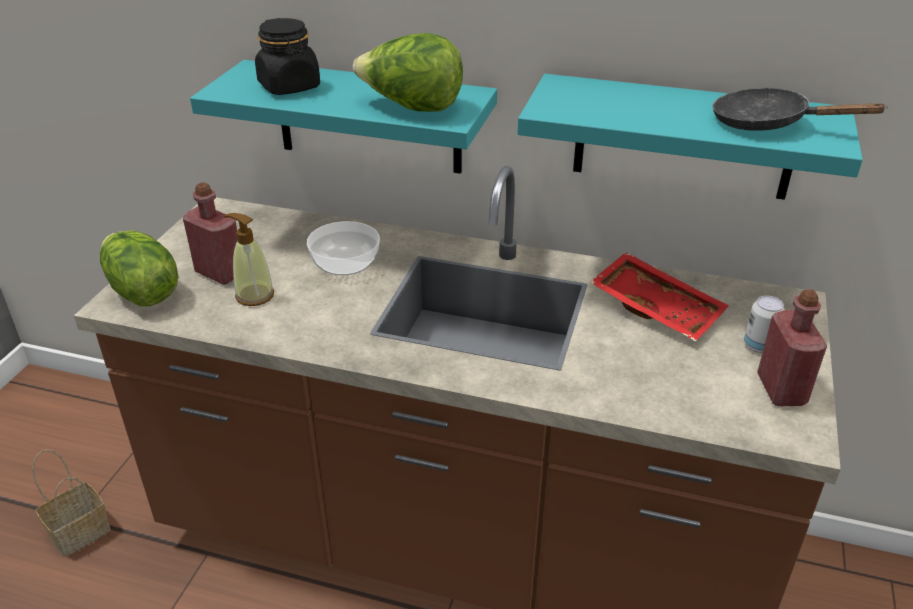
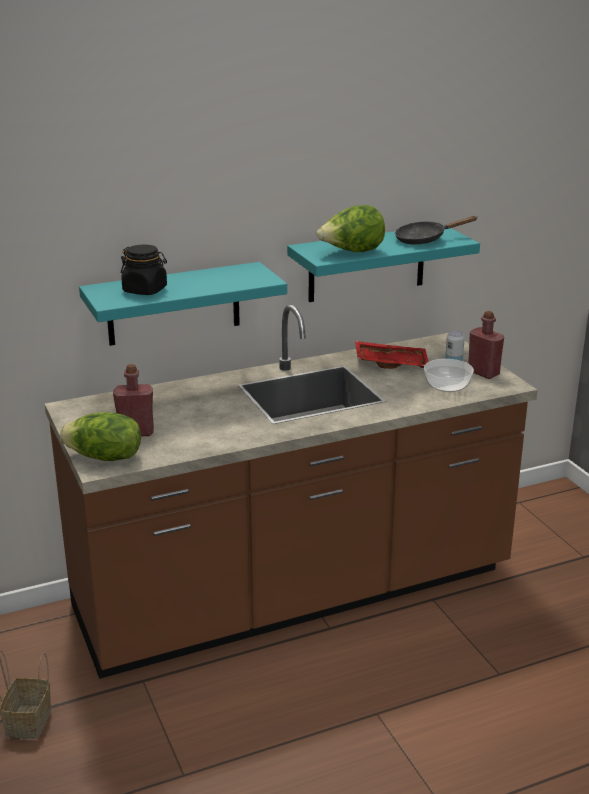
camera: 40 degrees left, 10 degrees down
soap dispenser [224,213,274,306] -> none
bowl [307,221,380,275] -> bowl moved to [424,359,474,392]
lettuce [353,33,463,112] -> lettuce moved to [317,205,385,252]

